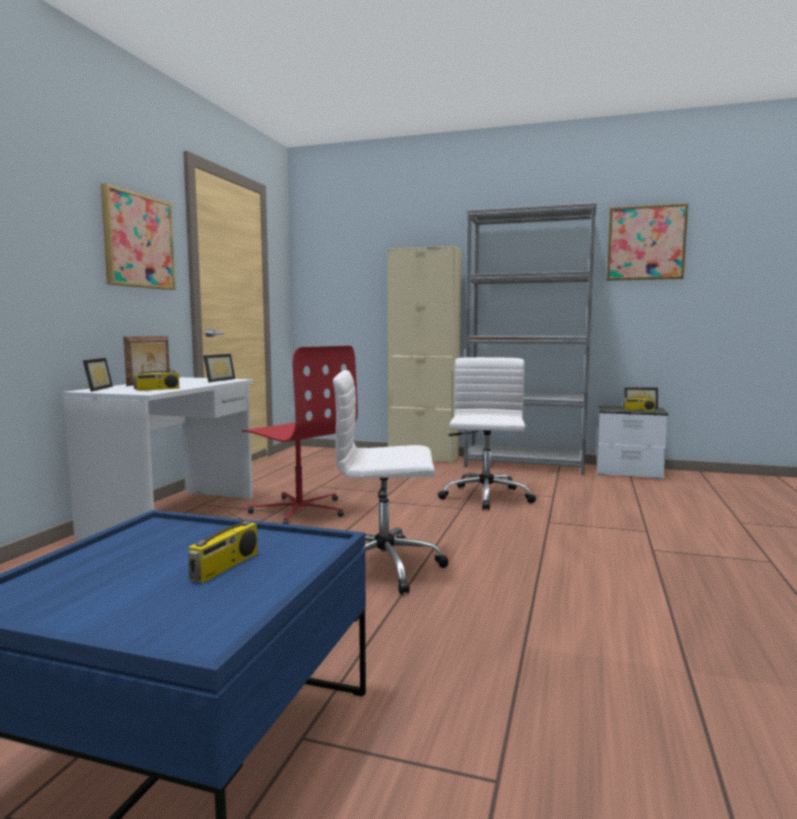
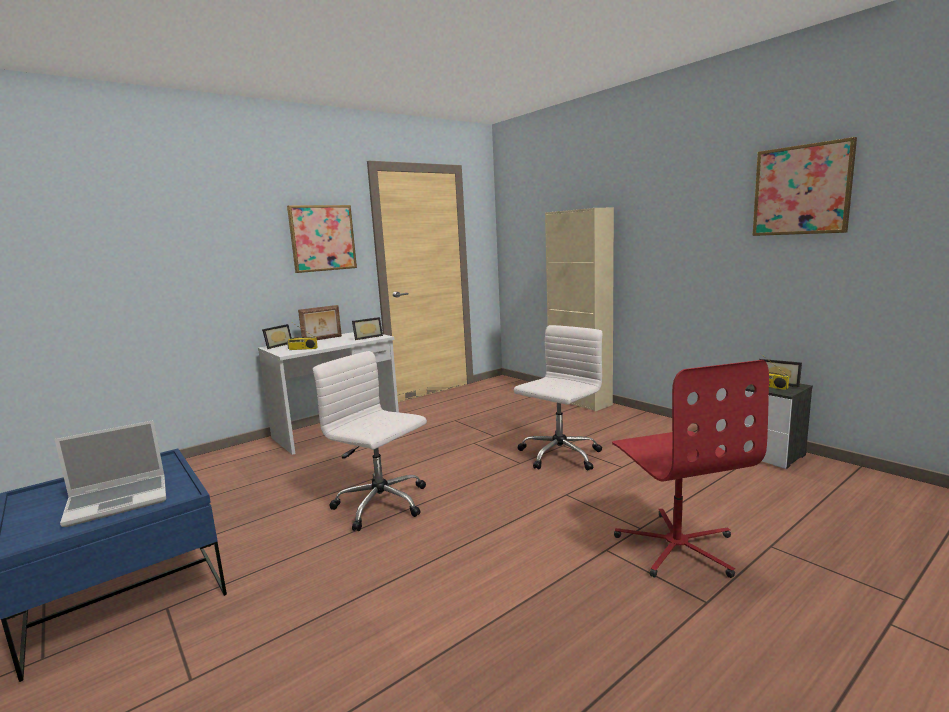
camera: 35 degrees right, 5 degrees up
radio [188,491,258,583] -> laptop [55,420,166,527]
red office chair [242,346,358,524] -> red office chair moved to [612,360,769,578]
grey bookcase [464,202,597,475] -> none

